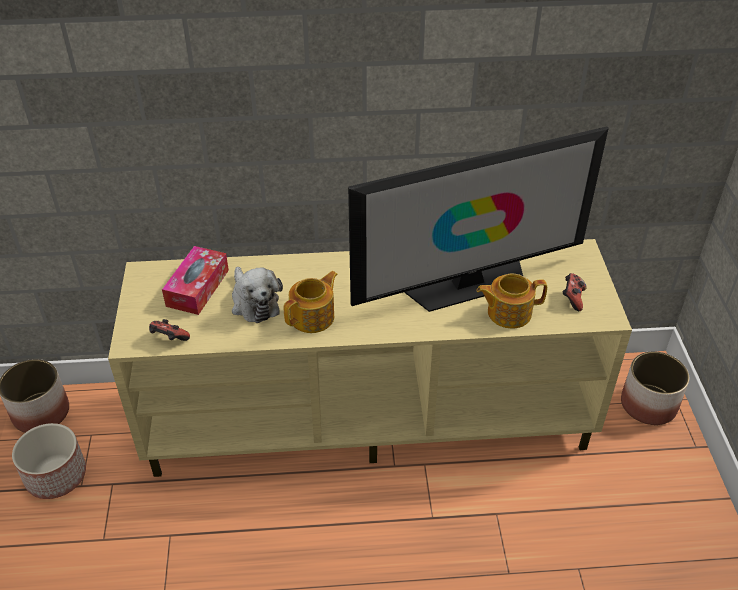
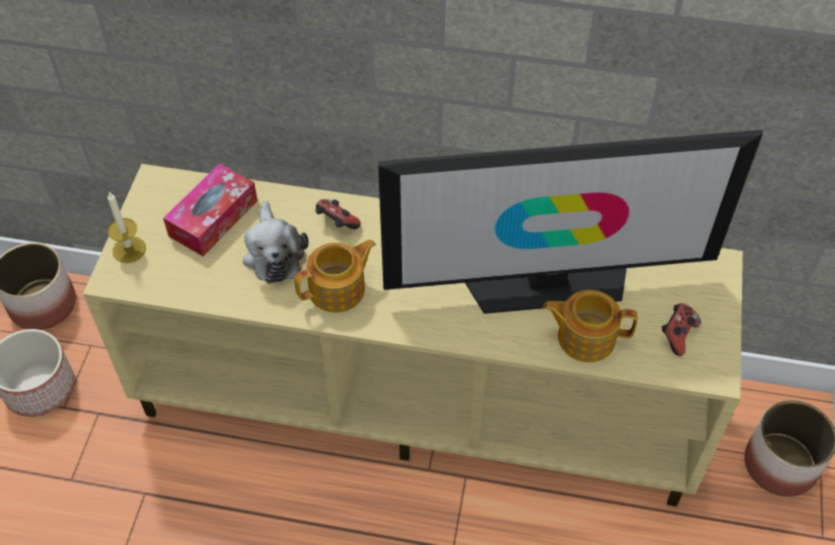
camera: 15 degrees right, 10 degrees up
game controller [149,319,190,341] -> game controller moved to [316,199,361,229]
none -> candle [107,192,146,263]

